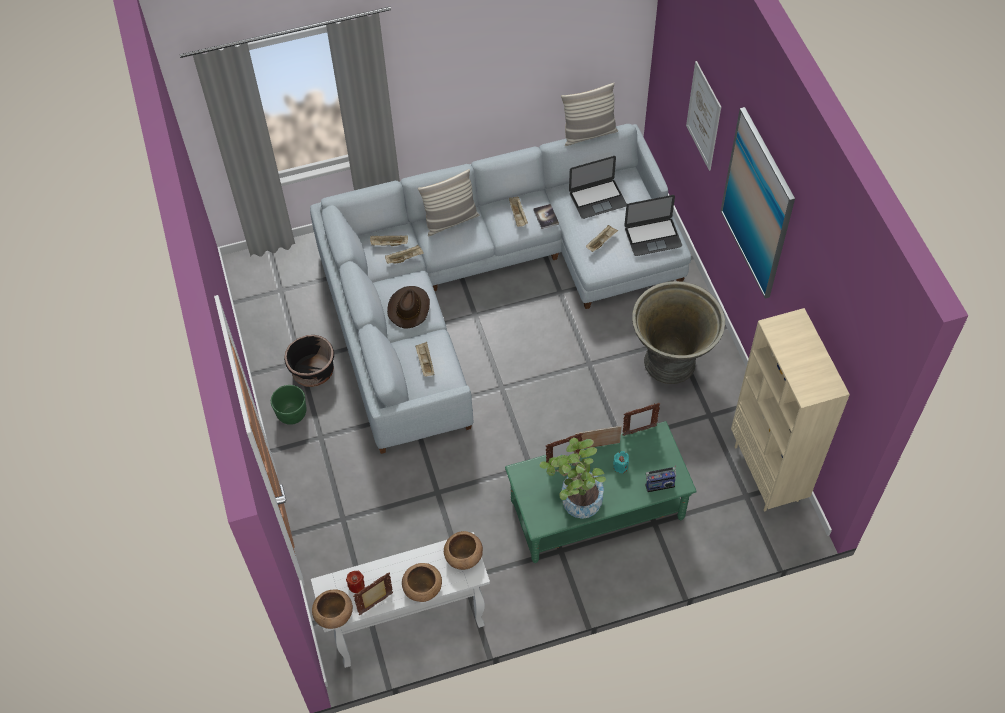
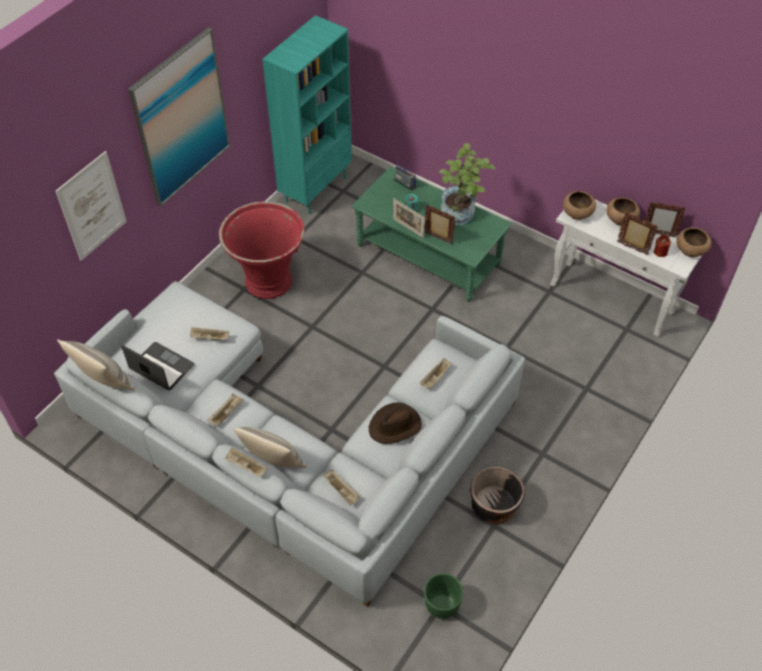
camera: 130 degrees left, 5 degrees down
green planter [271,385,306,425] -> green planter moved to [424,573,464,619]
beige tray [385,245,424,264] -> beige tray moved to [225,447,268,477]
book [533,204,559,229] -> none
picture frame [623,403,660,436] -> picture frame moved to [617,212,658,255]
laptop [624,195,682,256] -> none
grey planter [632,281,725,384] -> red planter [219,201,304,299]
beige bookcase [731,308,850,512] -> turquoise bookcase [263,15,352,214]

